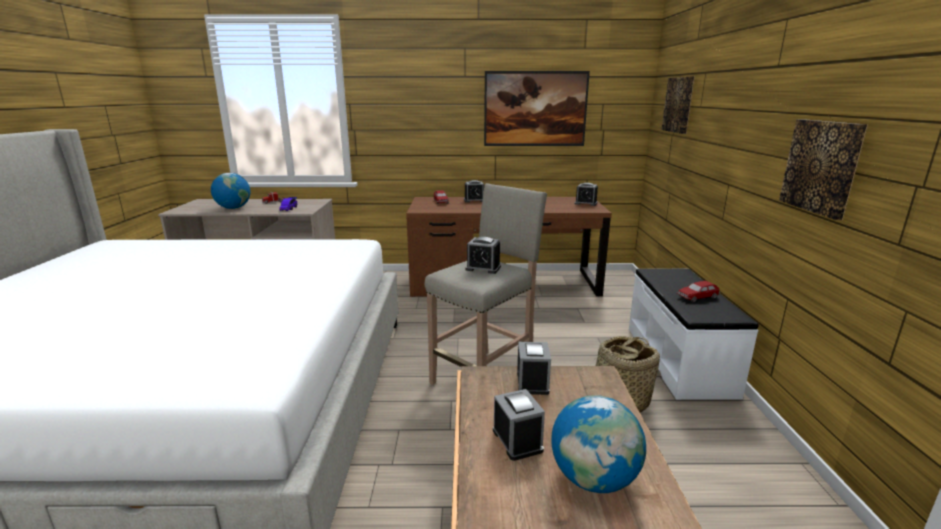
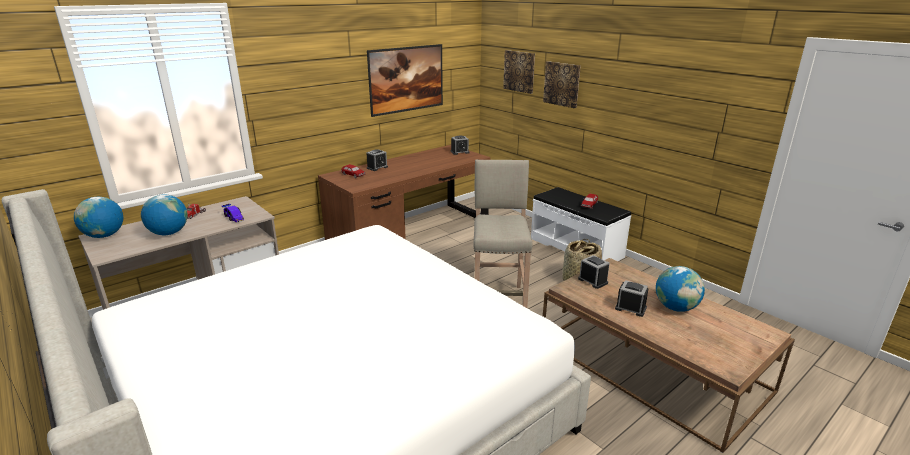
camera: 40 degrees left, 5 degrees up
alarm clock [465,237,501,274] -> none
picture [779,119,868,220] -> picture moved to [543,61,581,108]
none -> globe [74,197,123,238]

